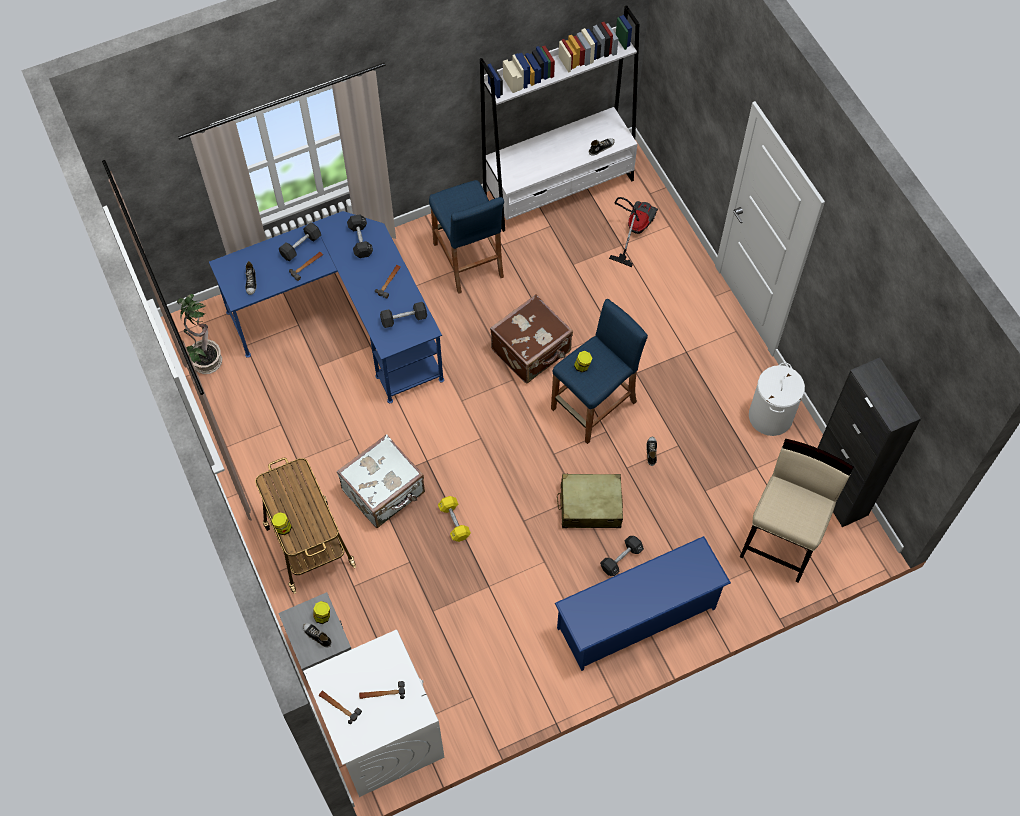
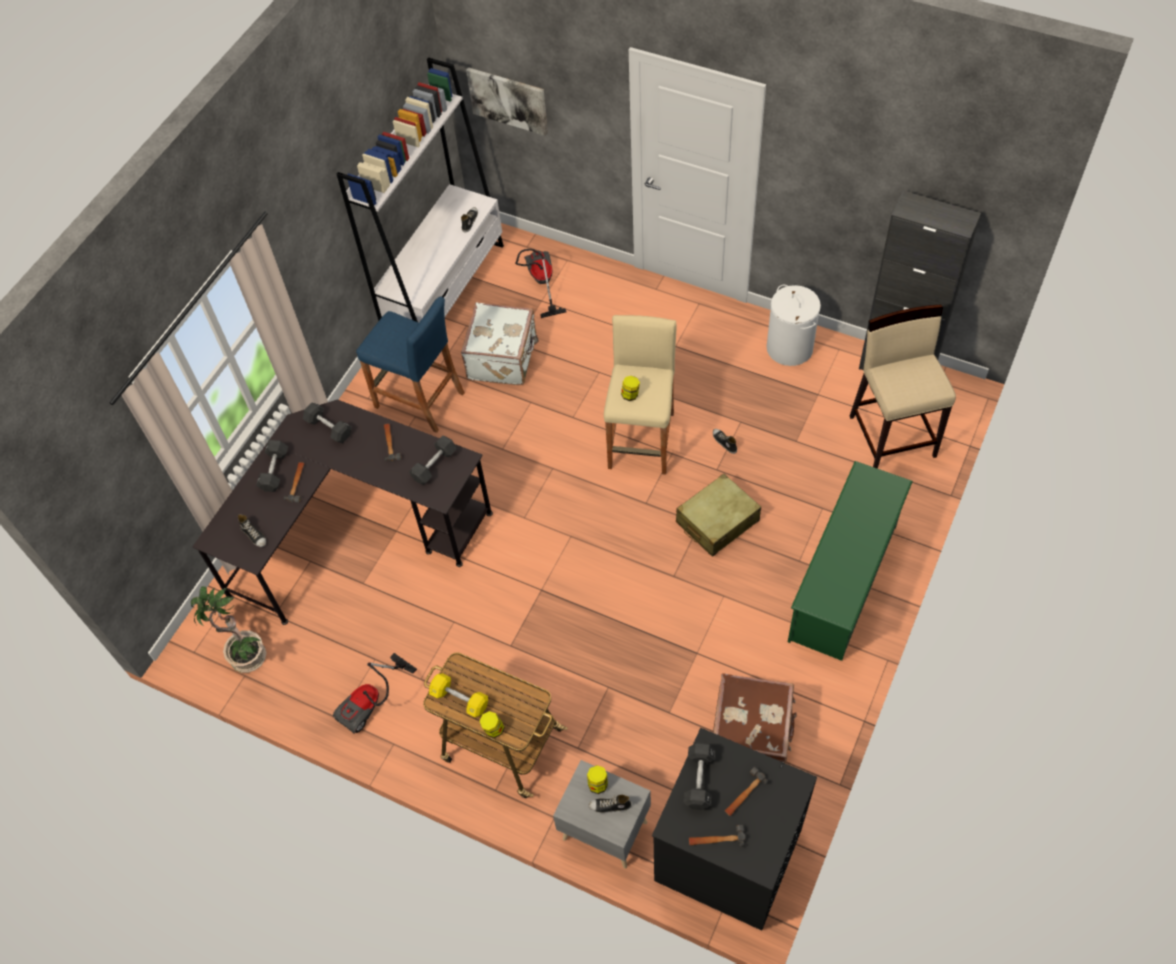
camera: 35 degrees left, 5 degrees down
blue desk [209,211,444,403] -> black desk [192,399,493,625]
white washing machine [303,630,444,797] -> black washing machine [652,728,817,931]
white suitcase [337,434,425,528] -> white suitcase moved to [461,302,539,385]
yellow dumbbell [438,496,471,542] -> yellow dumbbell moved to [429,673,488,717]
brown suitcase [490,294,573,384] -> brown suitcase moved to [713,673,797,763]
blue stool [551,299,648,444] -> beige stool [604,315,677,475]
blue shoe rack [555,536,731,671] -> green shoe rack [788,461,913,661]
black dumbbell [600,536,644,576] -> black dumbbell moved to [683,742,716,810]
none -> vacuum cleaner [333,653,417,733]
none -> picture [466,67,548,136]

